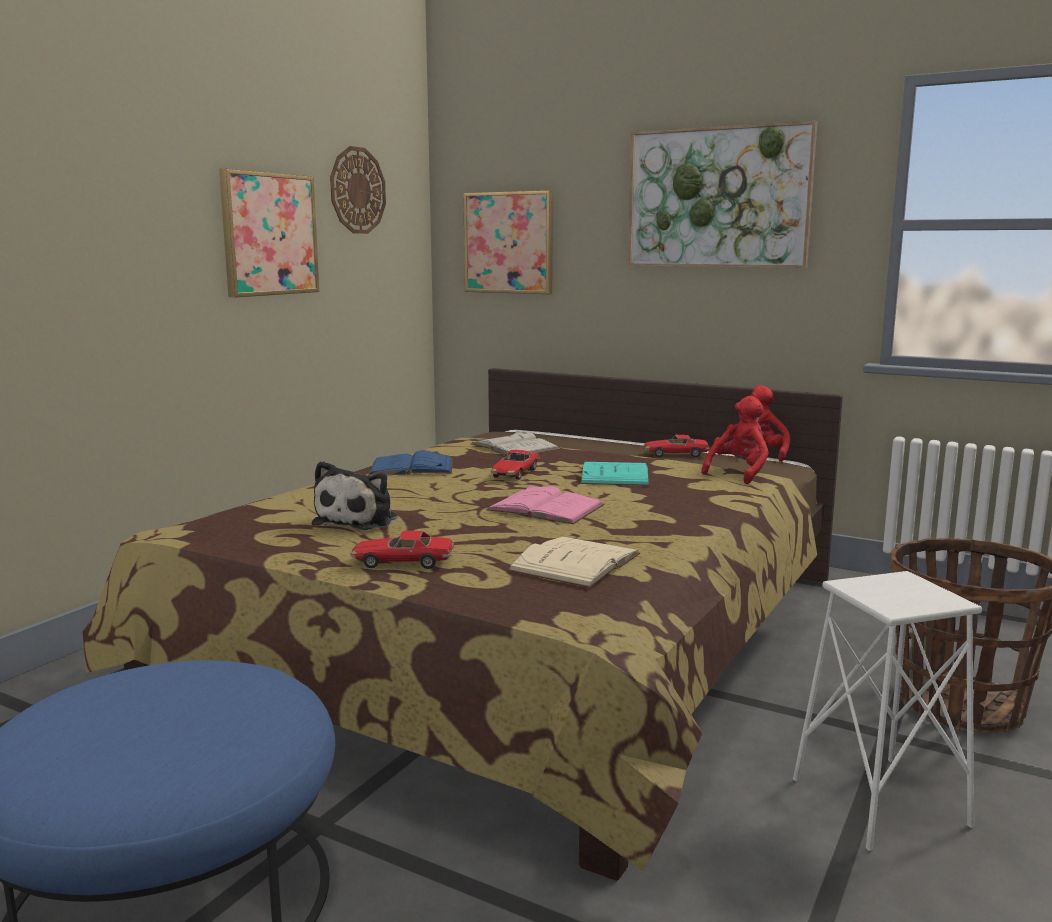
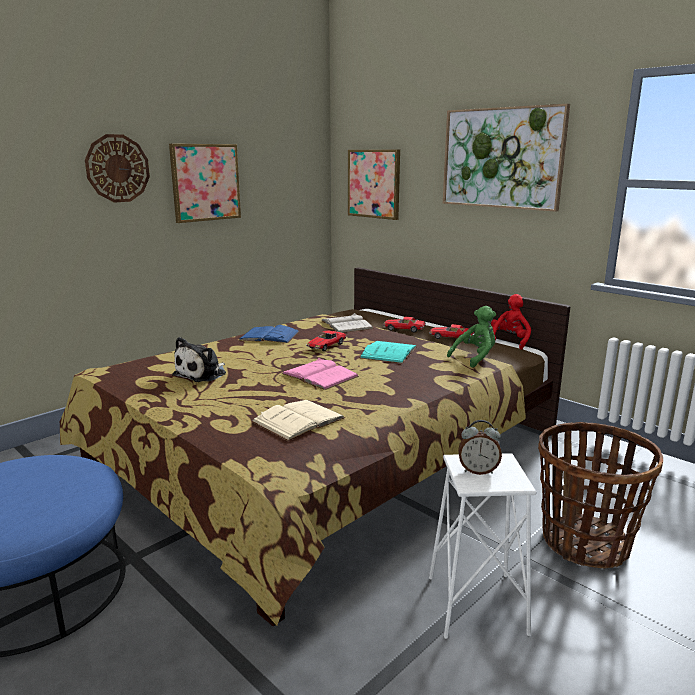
camera: 15 degrees right, 5 degrees up
wall clock [330,146,386,234] -> wall clock moved to [85,134,150,203]
toy car [350,531,454,569] -> toy car moved to [383,317,426,333]
red plush toy [701,396,769,484] -> green plush toy [447,306,496,368]
none -> alarm clock [458,420,502,475]

